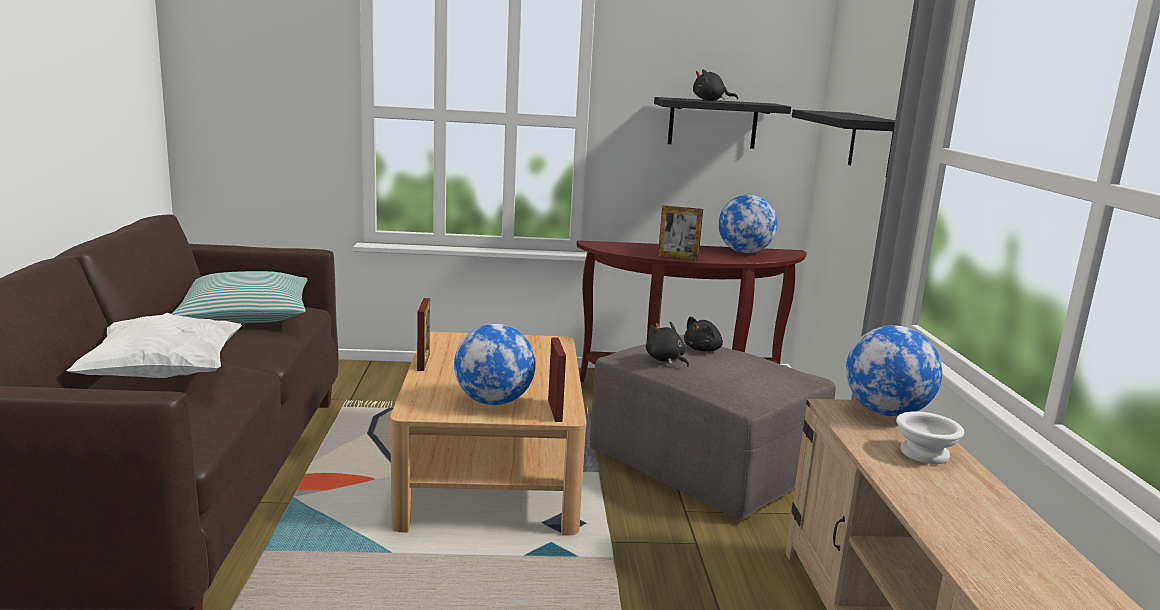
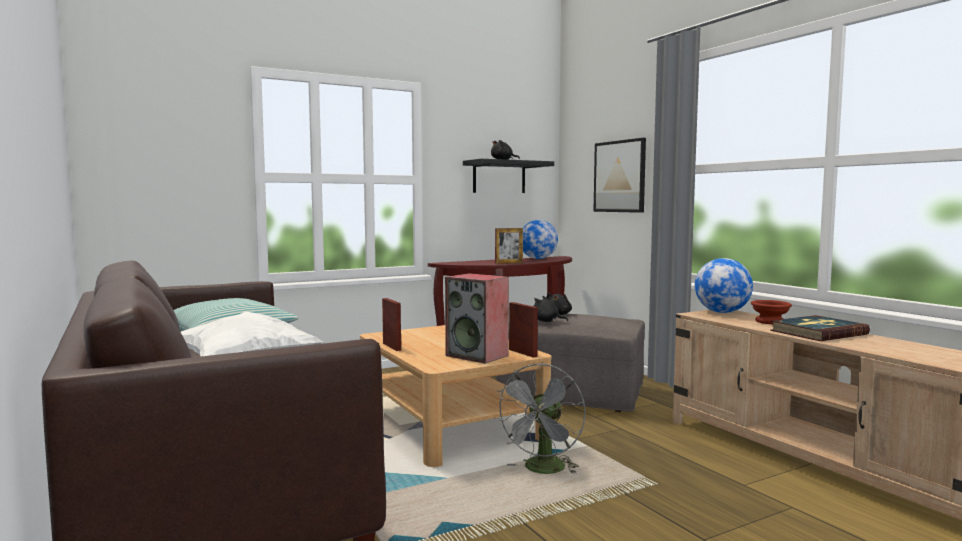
camera: 25 degrees left, 10 degrees down
globe [454,324,536,405] -> speaker [445,273,509,364]
black shelf [792,110,895,176] -> picture [593,138,646,213]
white bowl [896,411,964,464] -> brown bowl [751,300,792,324]
none -> grey fan [495,363,585,474]
none -> book [770,315,870,341]

